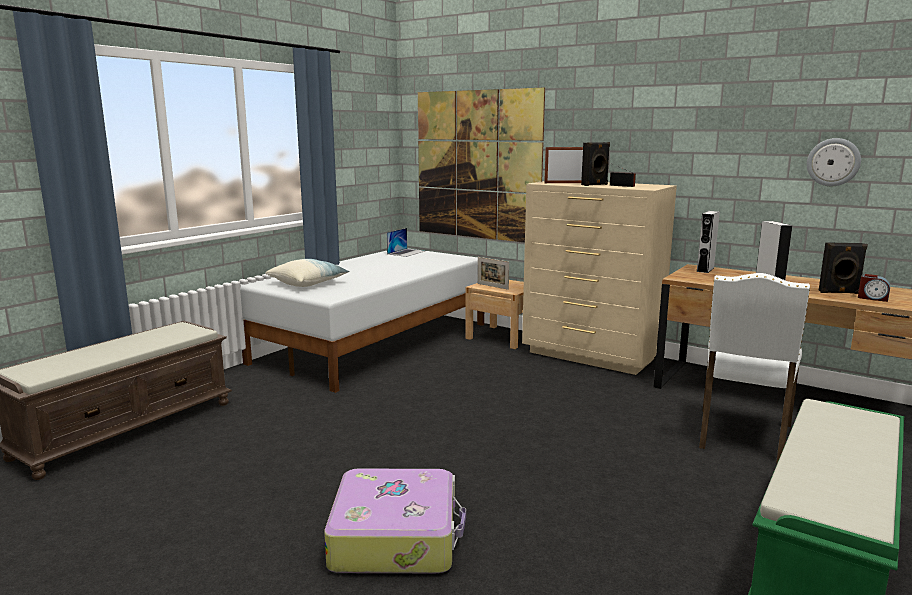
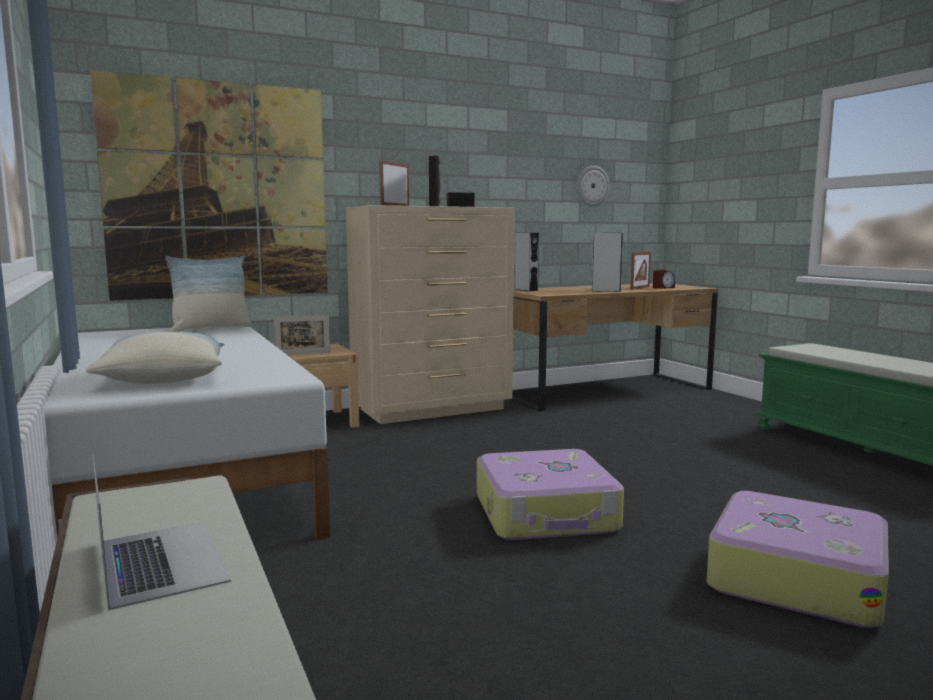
camera: 60 degrees left, 5 degrees down
laptop [387,228,425,257] -> laptop moved to [92,454,231,610]
white chair [699,273,810,463] -> none
black speaker [818,242,868,294] -> picture frame [630,252,651,290]
none -> pillow [165,256,252,332]
none -> suitcase [477,449,624,540]

